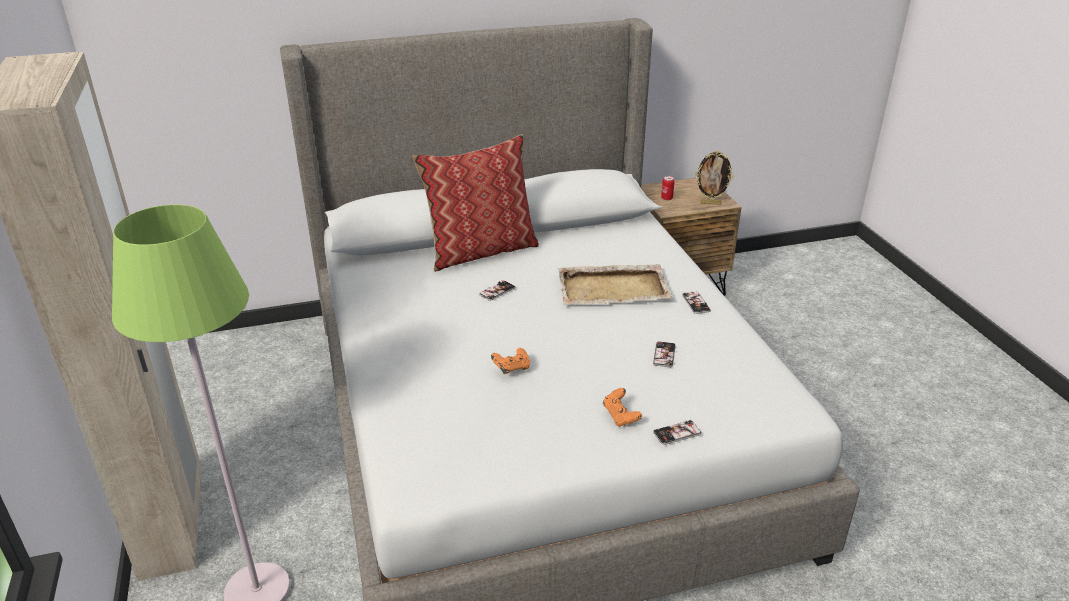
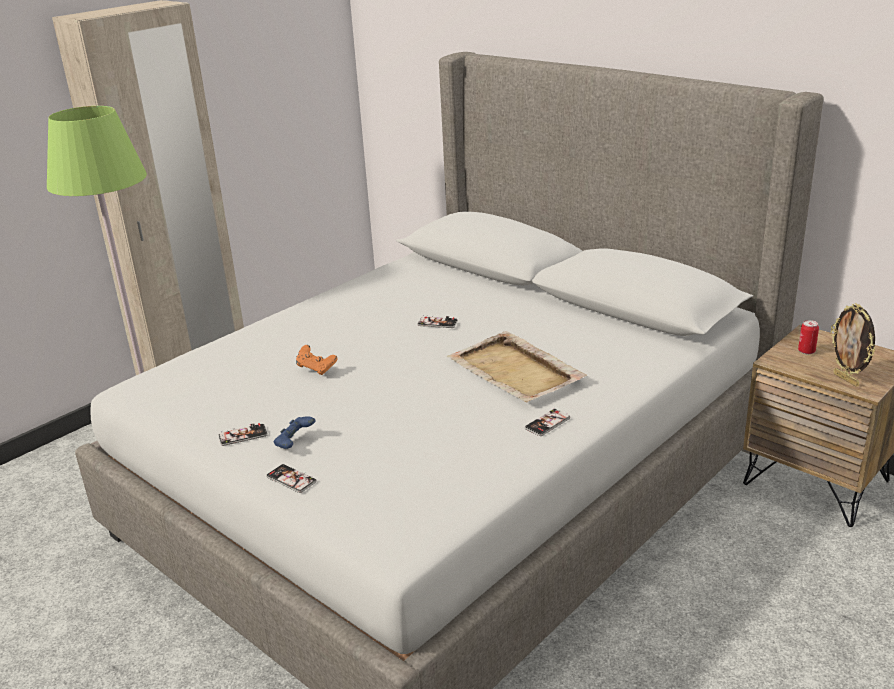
camera: 60 degrees right, 5 degrees down
pillow [412,134,539,272] -> none
orange game controller [603,388,642,427] -> blue game controller [273,416,316,449]
phone [653,341,676,367] -> phone moved to [218,423,268,446]

